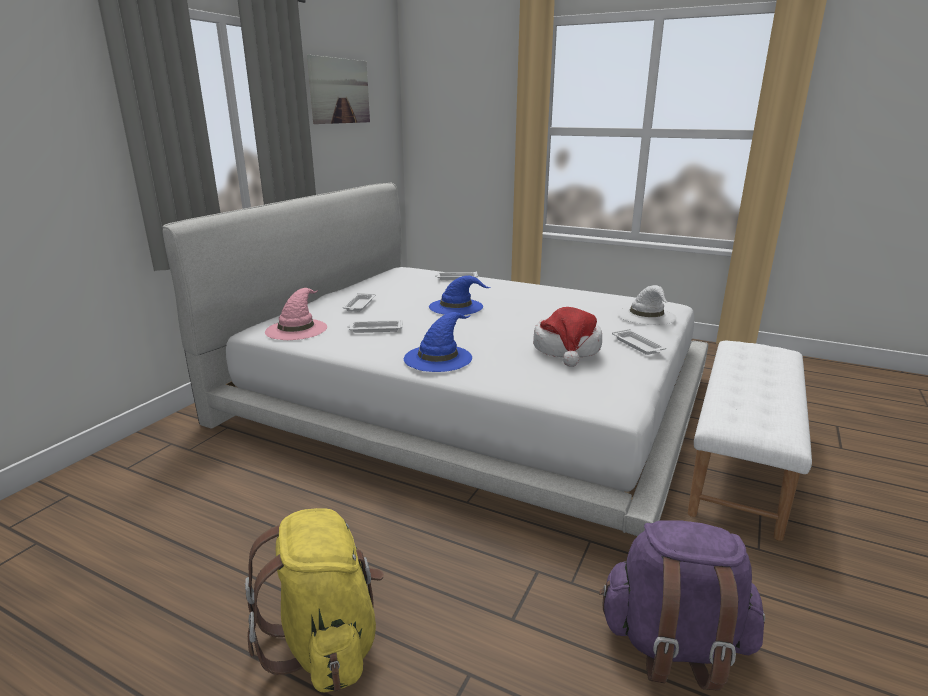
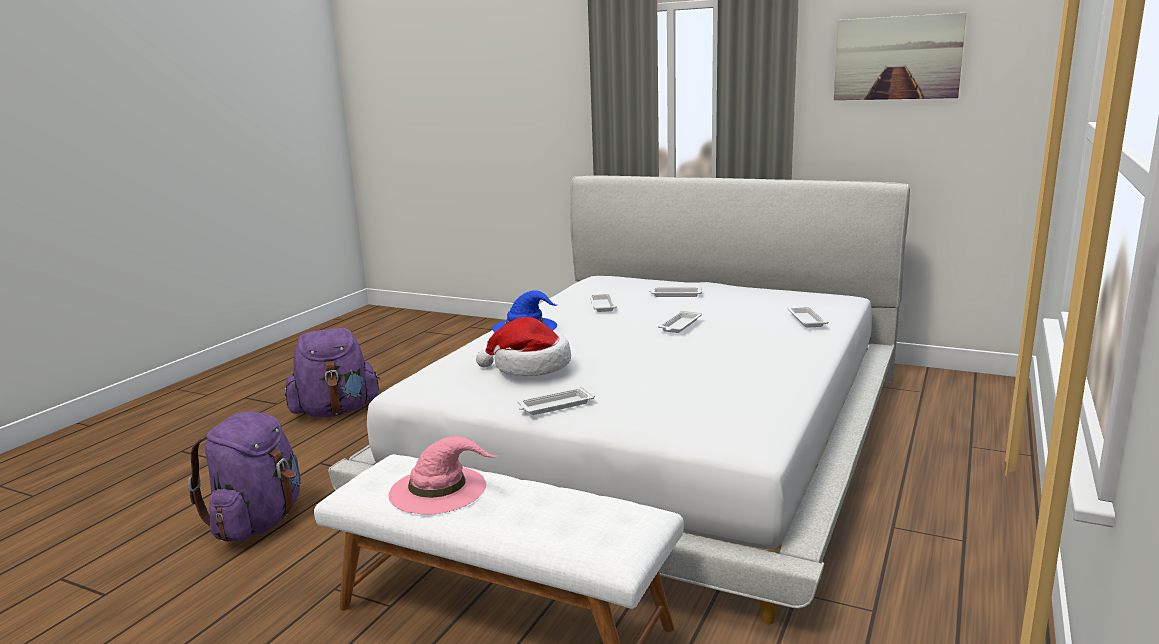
camera: 90 degrees right, 5 degrees down
yellow backpack [245,508,384,693] -> purple backpack [285,328,380,417]
pink hat [265,288,327,340] -> pink hat moved to [388,436,498,515]
blue hat [429,276,491,315] -> white tray [658,310,702,333]
white hat [617,285,676,325] -> none

